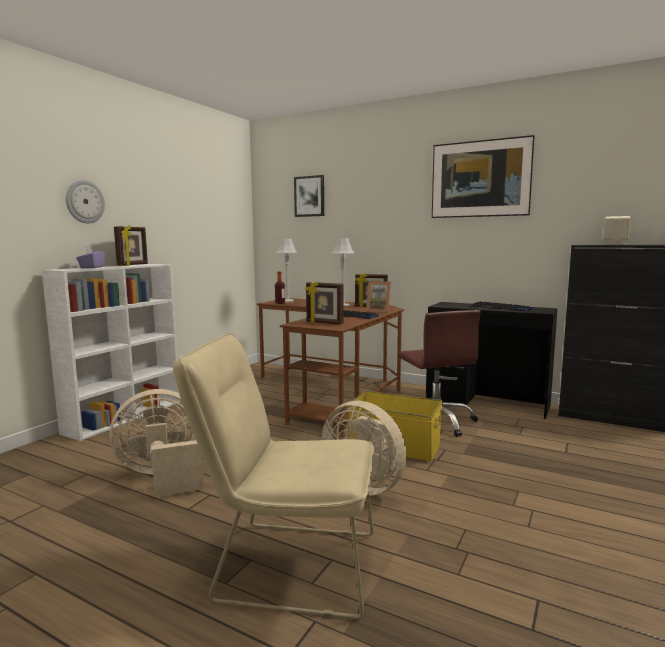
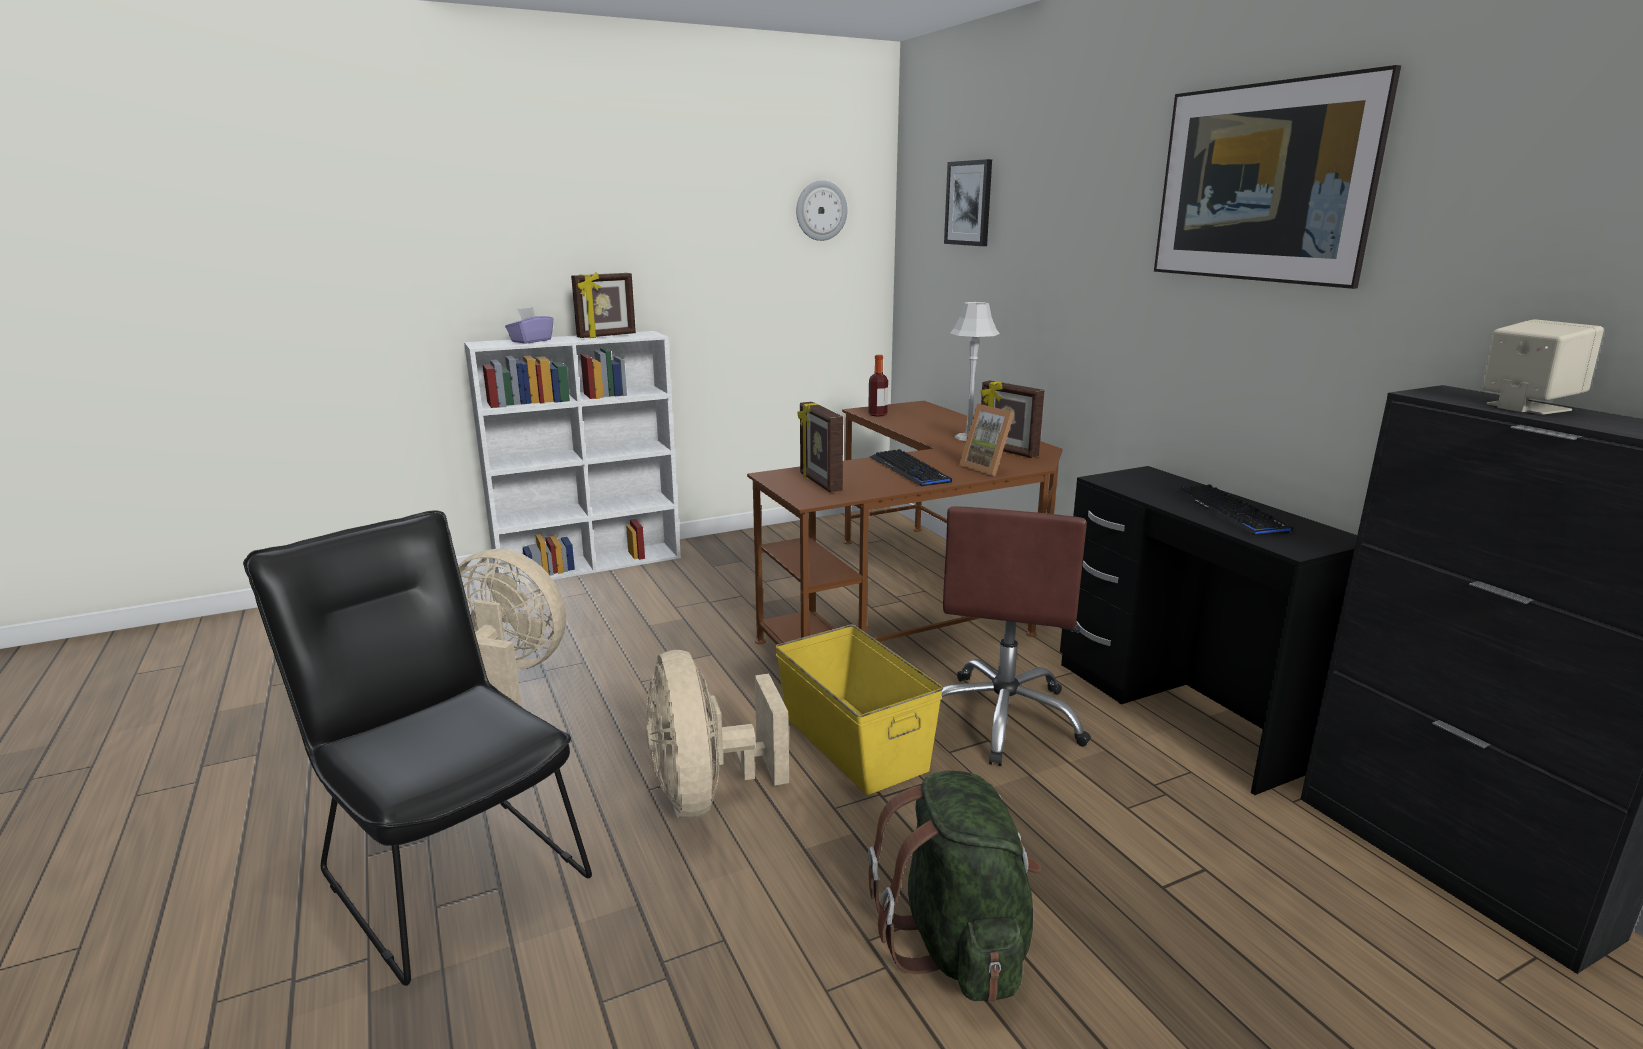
camera: 35 degrees right, 10 degrees up
wall clock [66,180,105,223] -> wall clock moved to [796,180,848,241]
beige chair [173,333,374,619] -> black chair [243,510,592,986]
grey table lamp [276,239,298,302] -> none
none -> green backpack [868,771,1041,1002]

